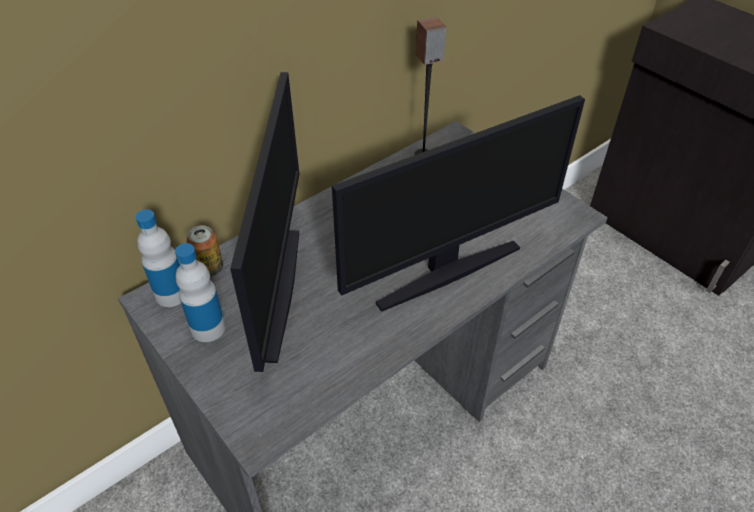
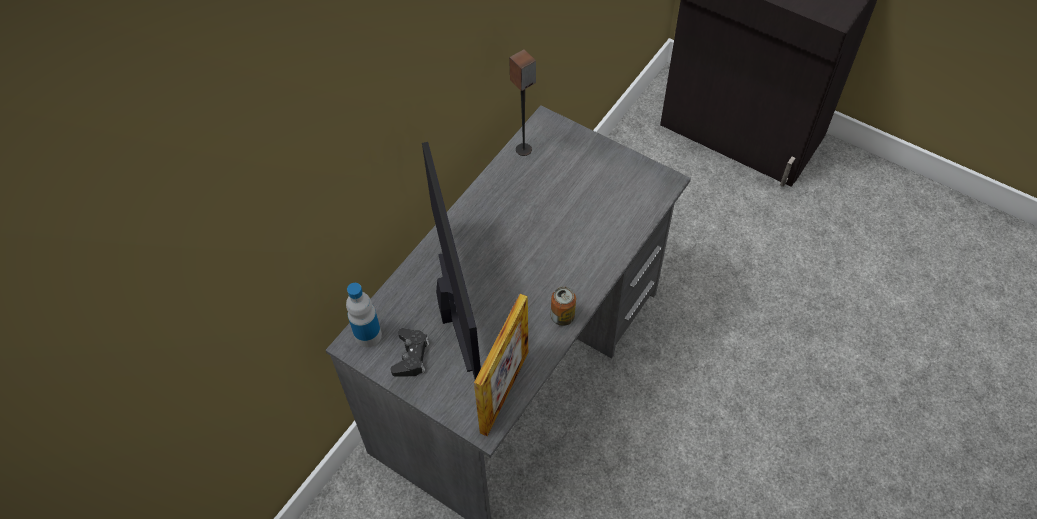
camera: 15 degrees left, 10 degrees up
bottle [175,243,225,342] -> black game controller [391,328,429,377]
can [186,225,223,277] -> can moved to [551,287,576,326]
monitor [332,95,585,312] -> none
none -> picture frame [474,294,528,436]

